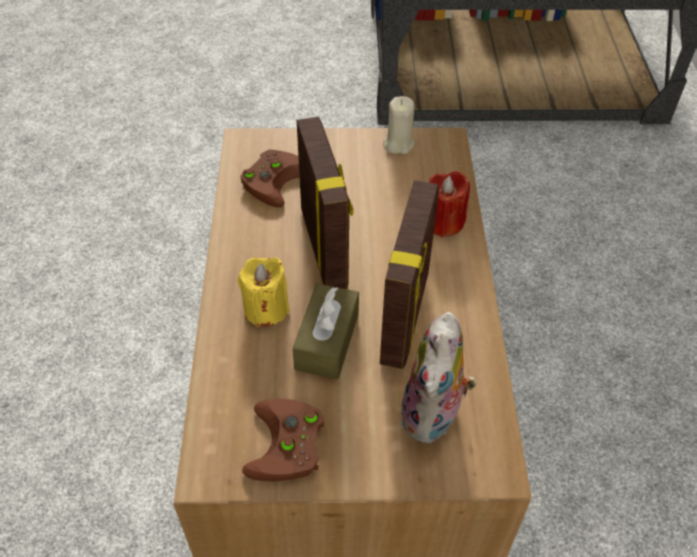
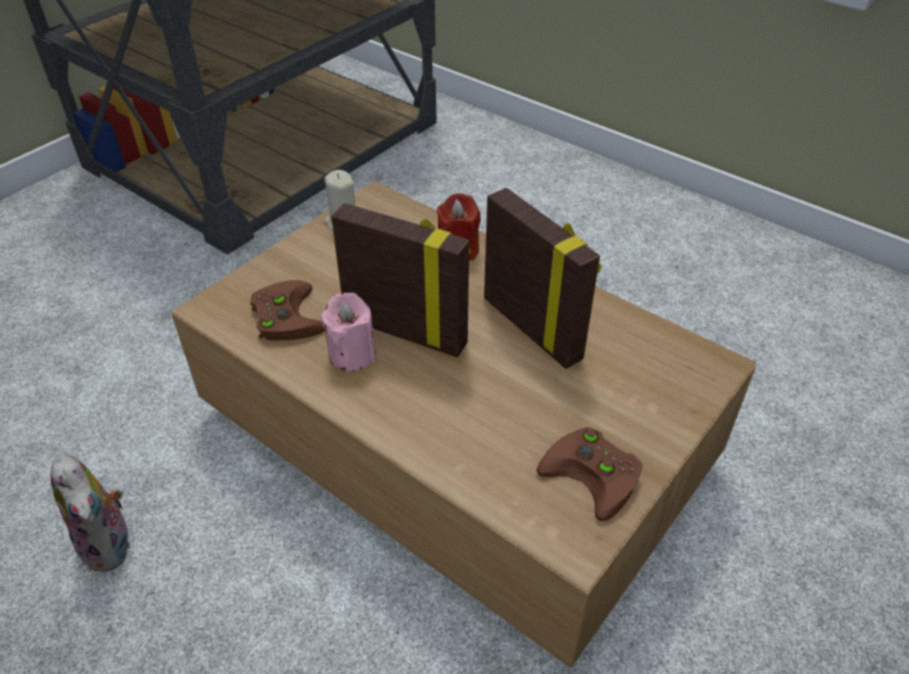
camera: 50 degrees left, 5 degrees down
yellow candle [238,257,290,327] -> none
brown tissue box [293,283,359,379] -> none
plush toy [400,312,476,444] -> plush toy moved to [51,453,130,572]
none -> pink candle [321,293,376,371]

